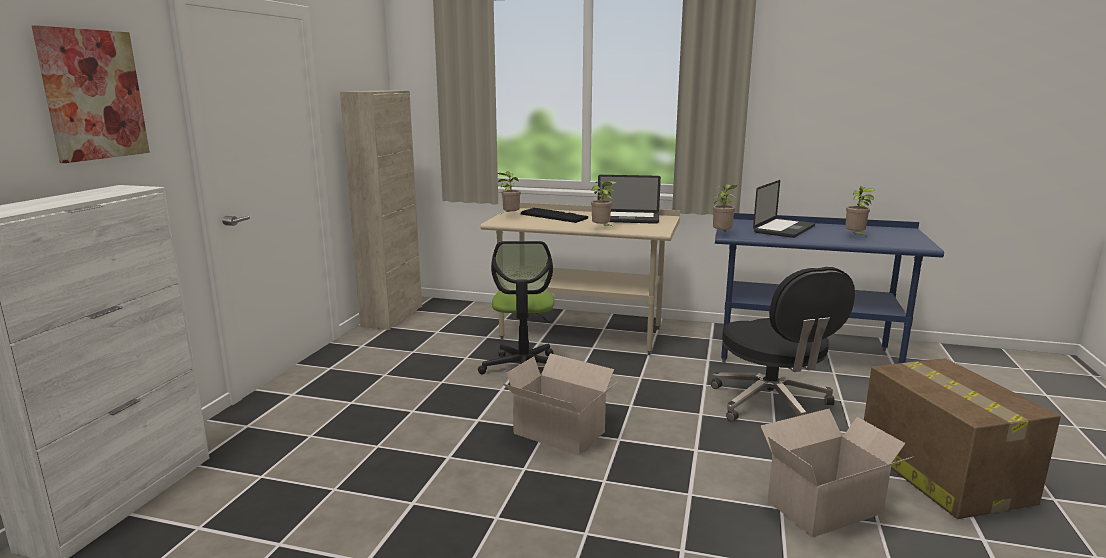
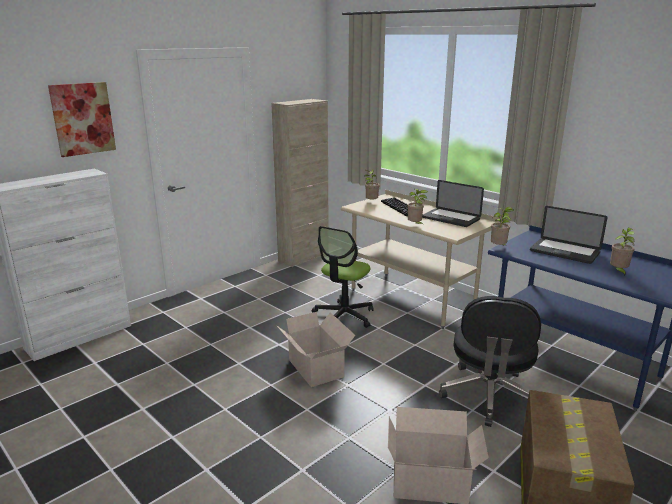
camera: 30 degrees right, 5 degrees up
laptop [753,180,815,238] -> laptop turned 60 degrees clockwise [530,206,607,264]

